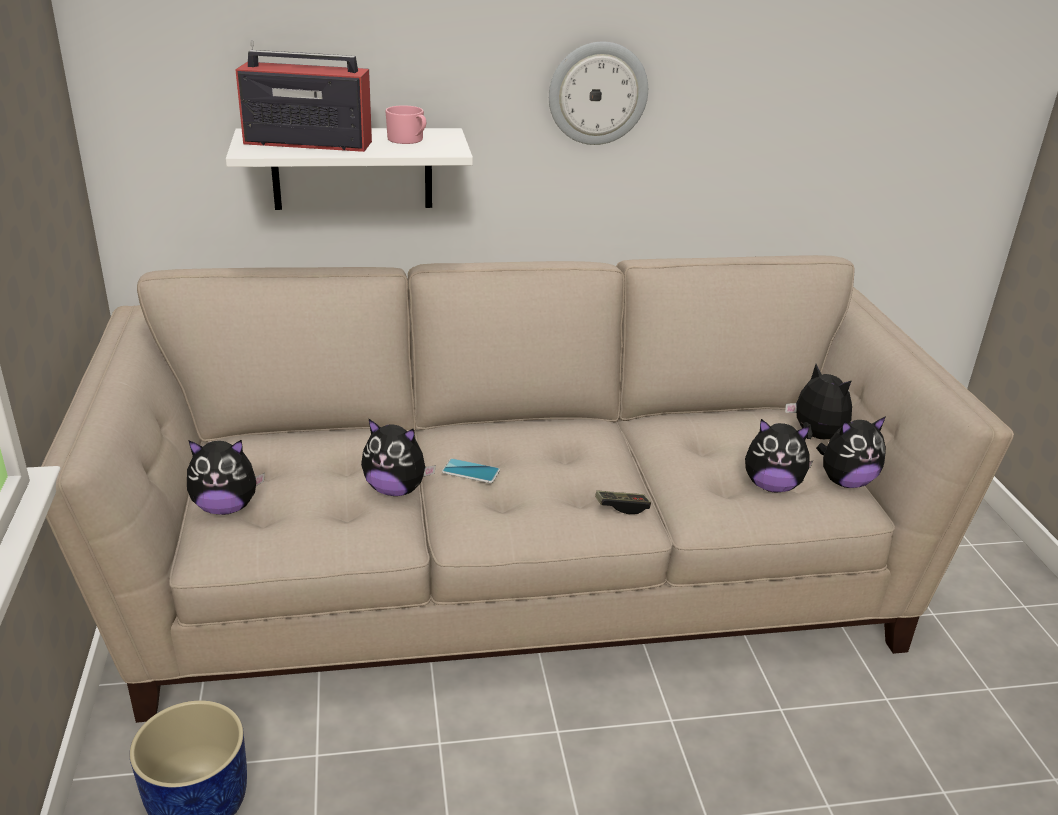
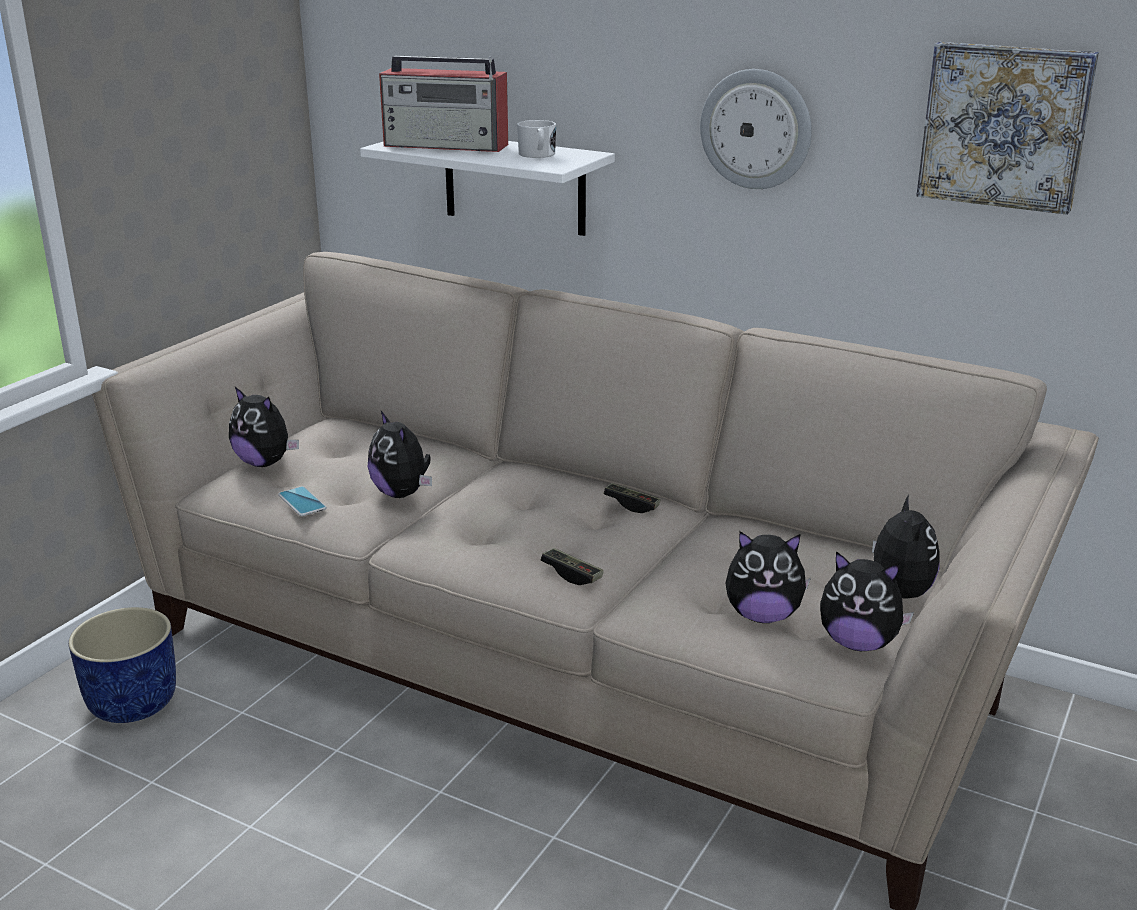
camera: 40 degrees right, 5 degrees down
radio [235,40,372,152] -> radio turned 150 degrees clockwise [379,56,508,152]
pink mug [385,105,426,144] -> white mug [517,120,556,158]
phone [442,458,500,483] -> phone moved to [278,486,327,516]
plush toy [745,419,814,492] -> plush toy turned 45 degrees counterclockwise [725,531,811,623]
none -> game controller [604,483,661,513]
none -> picture [916,42,1099,215]

